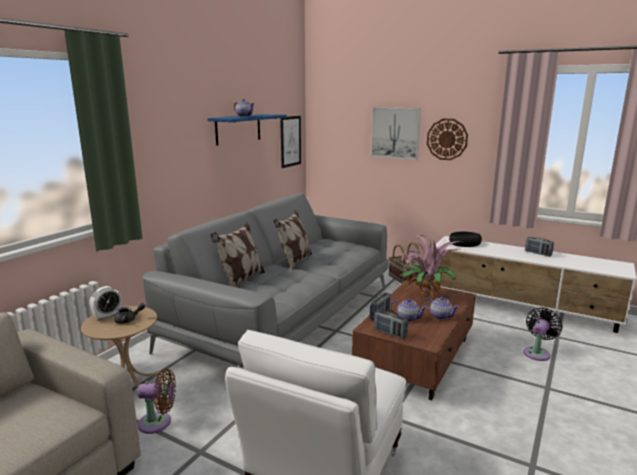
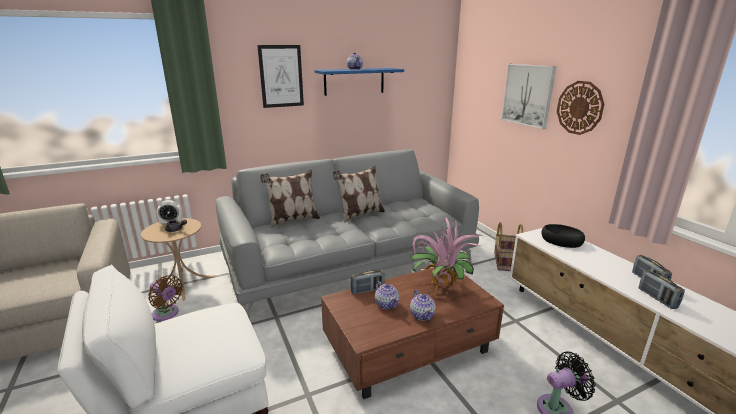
camera: 35 degrees right, 5 degrees up
picture [280,116,301,168] -> picture moved to [257,45,304,108]
radio [374,310,408,339] -> radio moved to [638,270,685,309]

